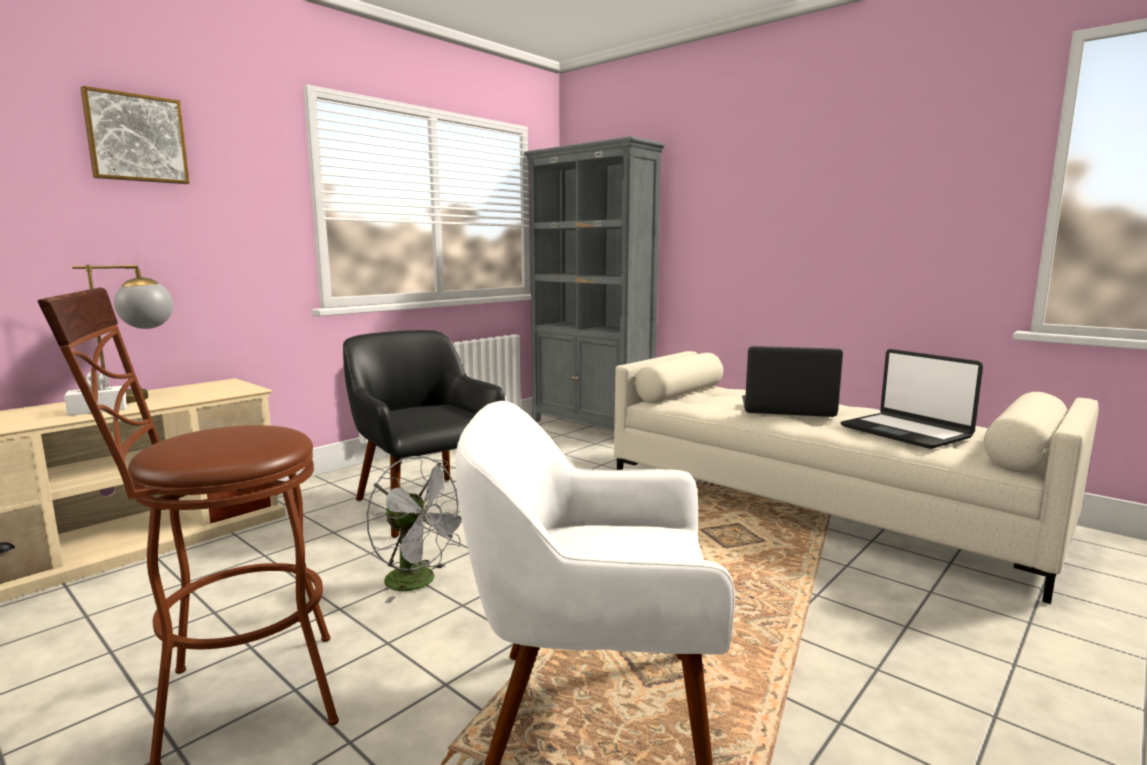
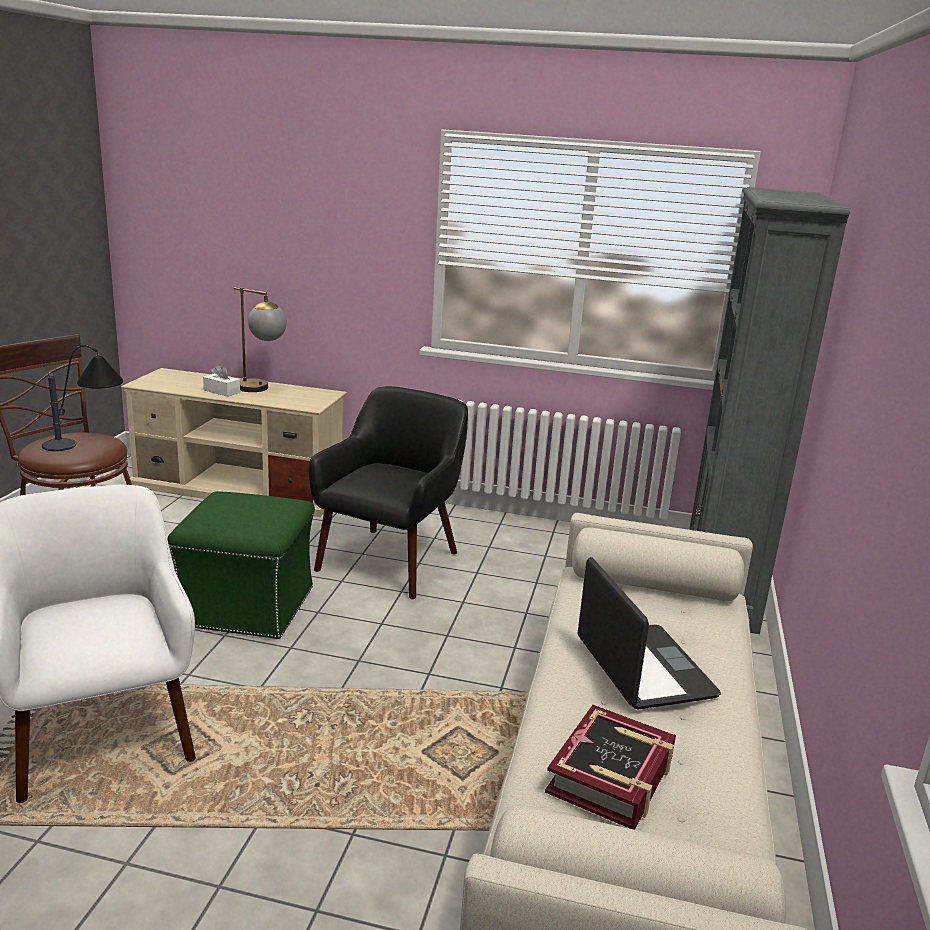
camera: 60 degrees right, 10 degrees up
picture [80,86,190,184] -> none
grey fan [367,456,462,603] -> green ottoman [168,491,315,639]
laptop [840,349,983,449] -> book [545,705,676,830]
none -> table lamp [42,345,123,451]

